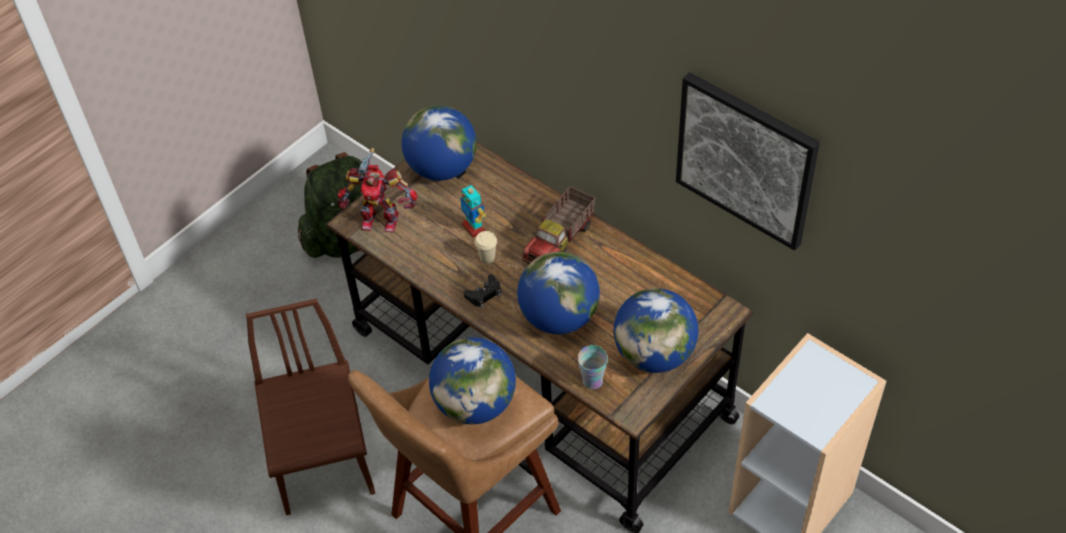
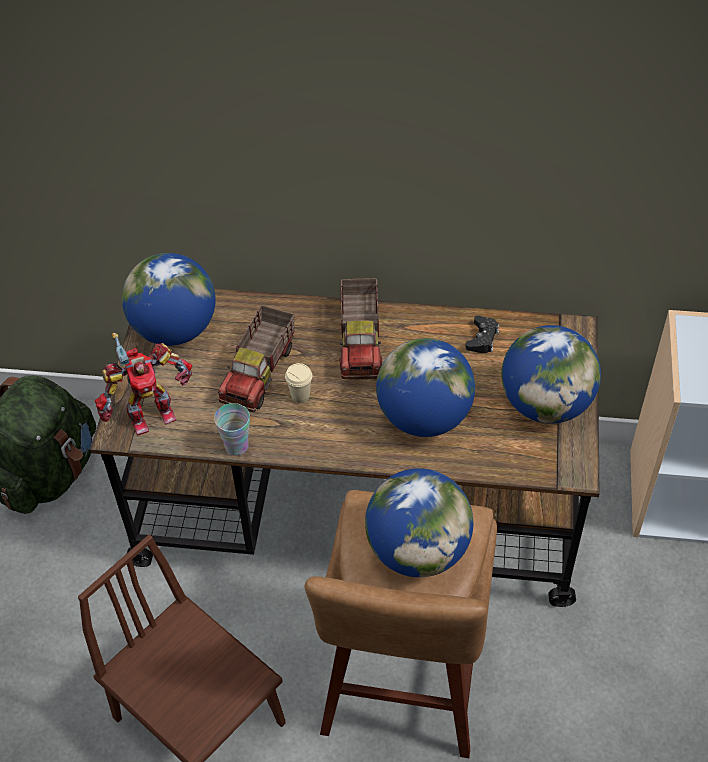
camera: 35 degrees left, 0 degrees up
toy robot [460,184,486,237] -> toy truck [218,305,295,412]
black game controller [463,274,501,308] -> black game controller moved to [465,316,499,353]
cup [577,345,608,389] -> cup moved to [214,403,250,455]
picture [676,72,820,251] -> none

